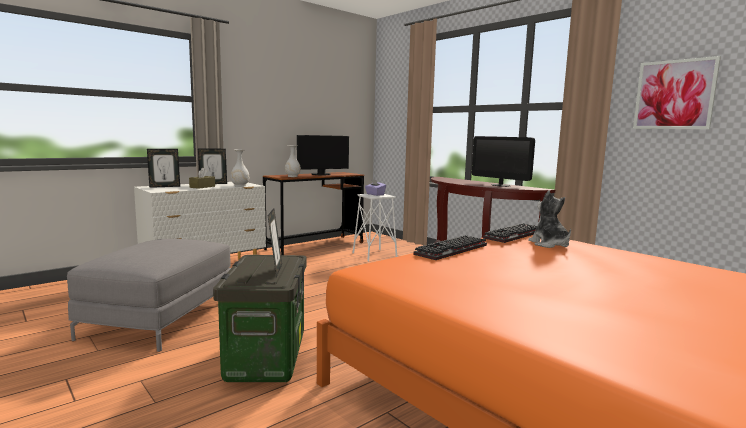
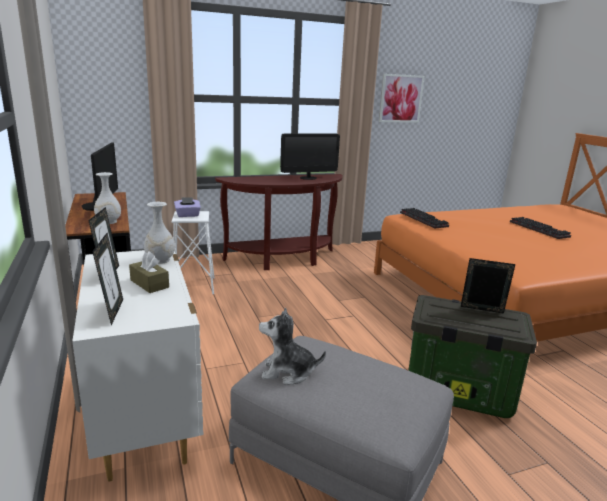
camera: 70 degrees left, 10 degrees up
keyboard [413,235,487,260] -> keyboard moved to [510,217,571,239]
plush toy [528,190,571,248] -> plush toy moved to [259,308,326,385]

